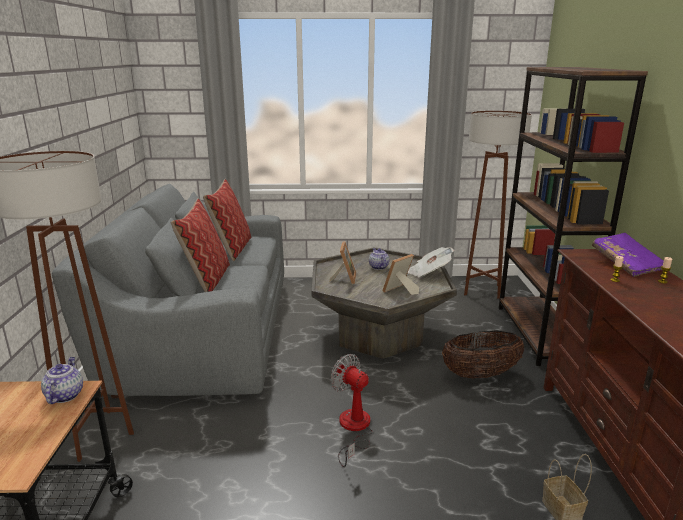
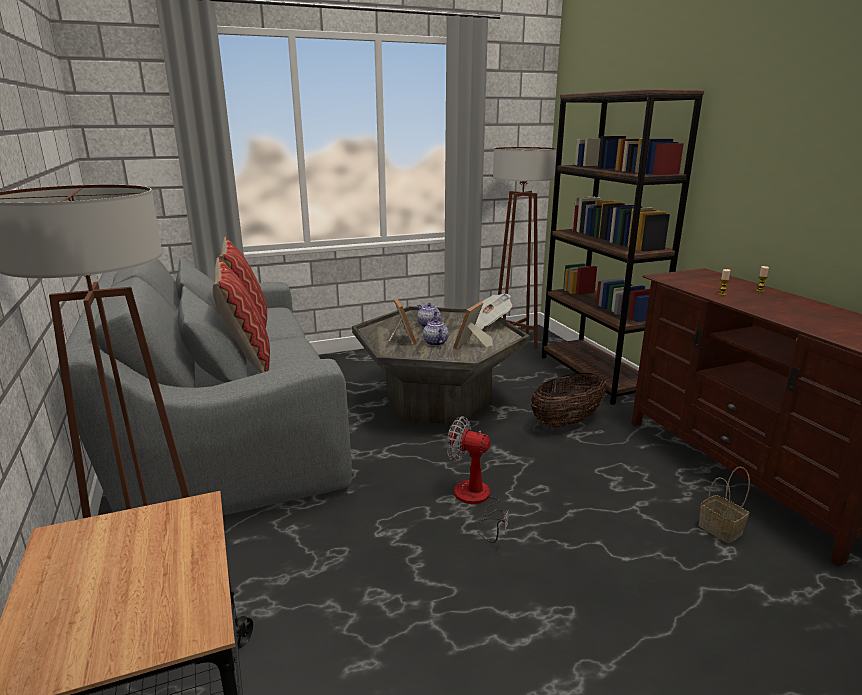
camera: 20 degrees left, 0 degrees up
teapot [41,357,83,404] -> teapot moved to [423,319,449,346]
purple book [592,233,664,277] -> none

